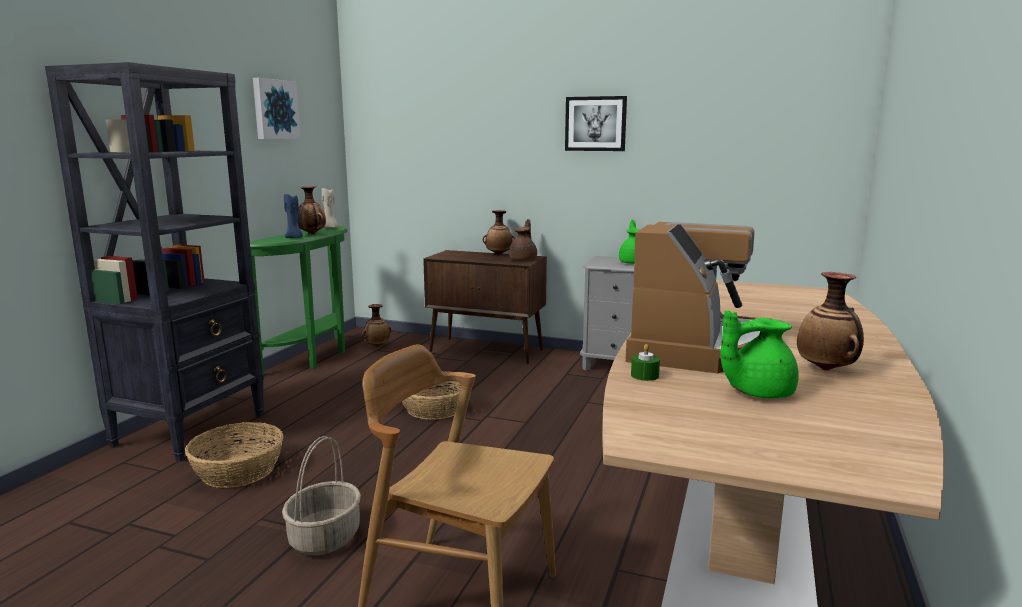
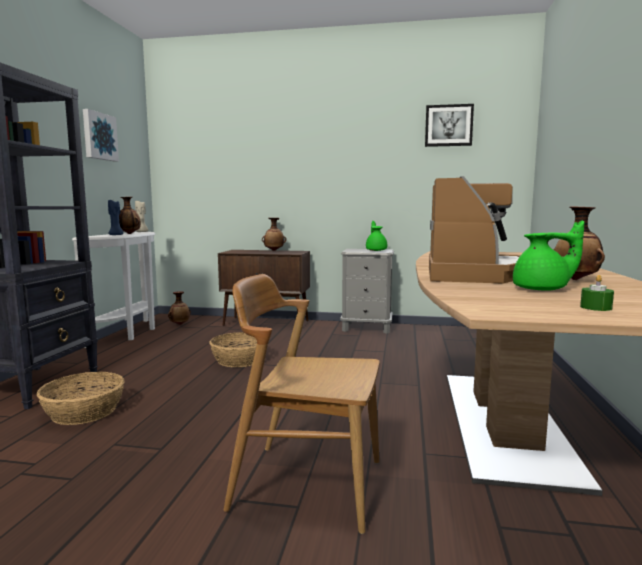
camera: 10 degrees left, 5 degrees down
green console table [250,226,347,375] -> white console table [72,232,156,348]
basket [282,436,361,555] -> none
brown teapot [509,219,537,261] -> none
picture [565,96,627,151] -> picture moved to [425,104,474,147]
green candle [631,344,660,381] -> green candle moved to [580,275,614,311]
green teapot [720,310,799,398] -> green teapot turned 150 degrees counterclockwise [513,221,584,291]

